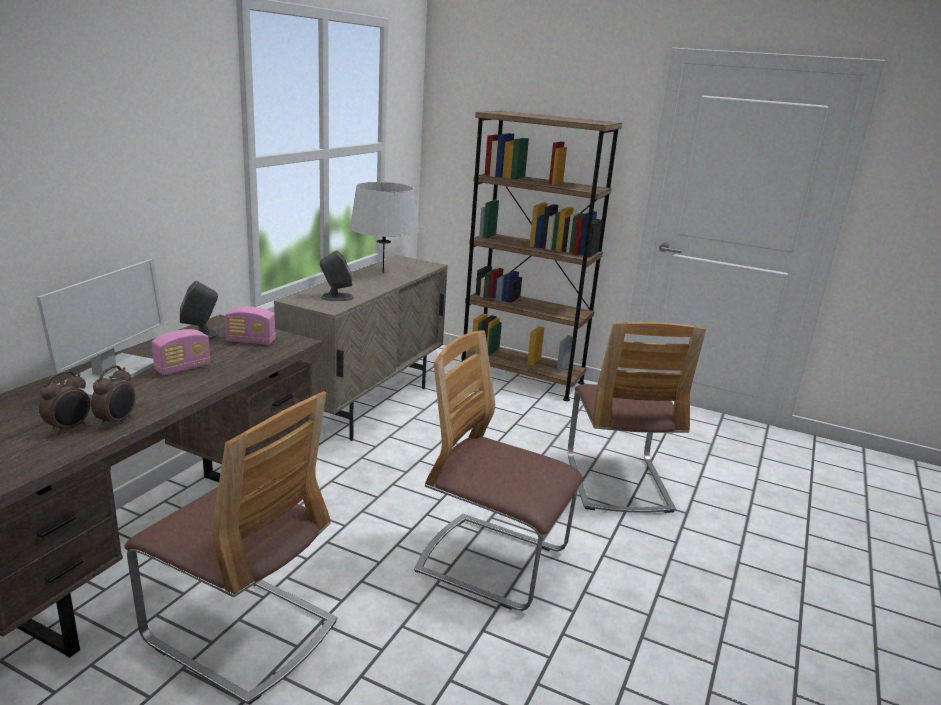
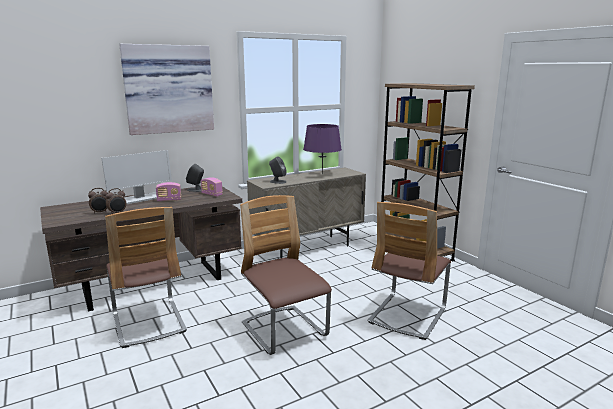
camera: 35 degrees right, 5 degrees down
grey table lamp [350,182,419,273] -> purple table lamp [303,124,342,174]
none -> picture [119,44,214,135]

